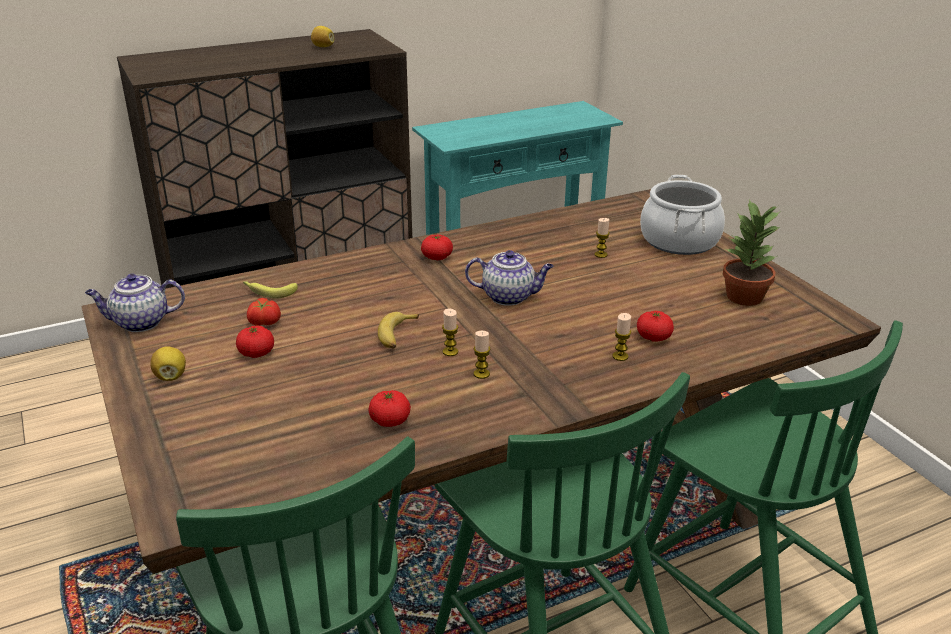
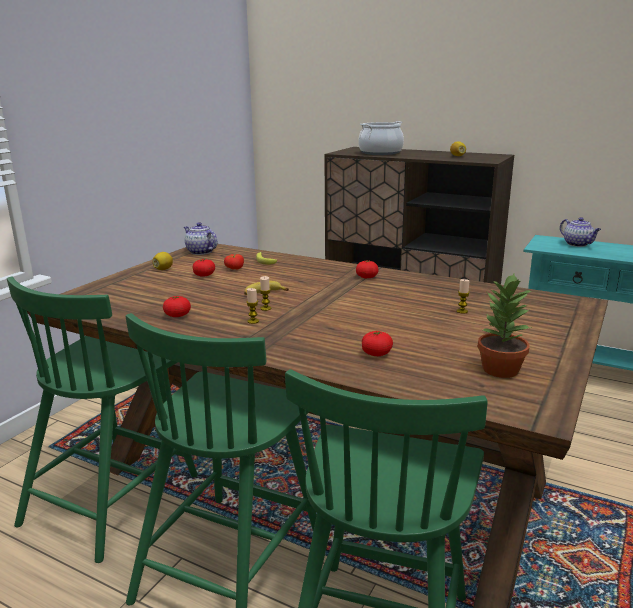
camera: 55 degrees right, 10 degrees down
teapot [465,250,554,306] -> teapot moved to [560,217,601,247]
candle [612,313,631,361] -> none
cooking pot [640,175,725,255] -> cooking pot moved to [358,121,404,155]

